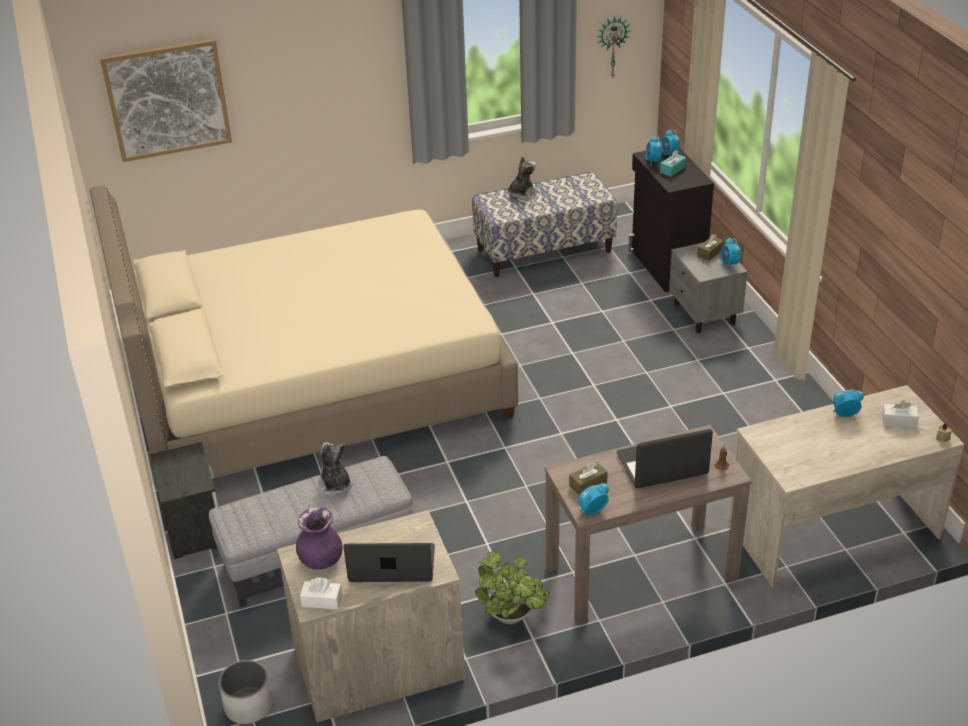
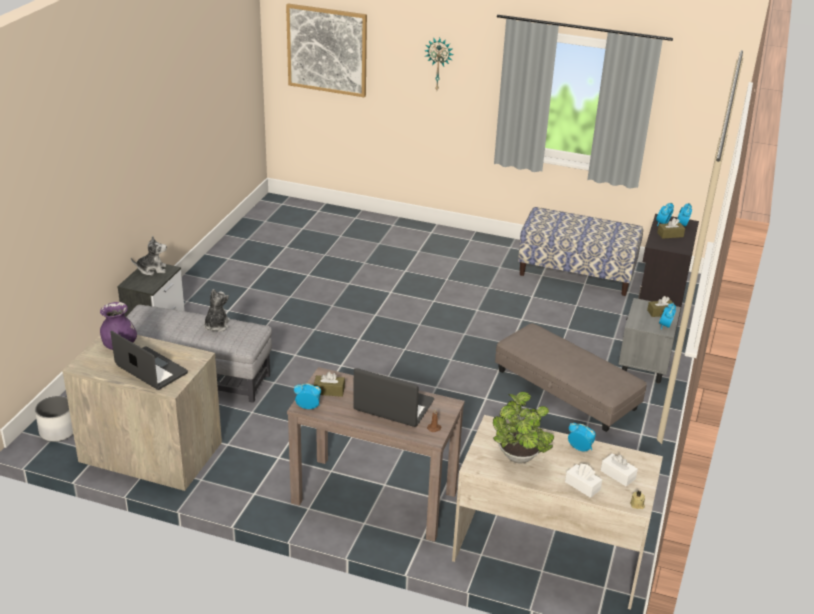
camera: 35 degrees right, 5 degrees down
beige bed [90,186,518,477] -> none
white tissue box [300,577,342,610] -> white tissue box moved to [565,464,602,498]
potted plant [475,551,550,624] -> potted plant moved to [493,392,554,464]
plush toy [508,156,538,200] -> plush toy moved to [131,236,167,276]
wall clock [597,16,630,79] -> wall clock moved to [424,37,454,90]
turquoise tissue box [660,151,686,177] -> brown tissue box [657,218,685,239]
none -> grey ottoman [495,323,647,432]

